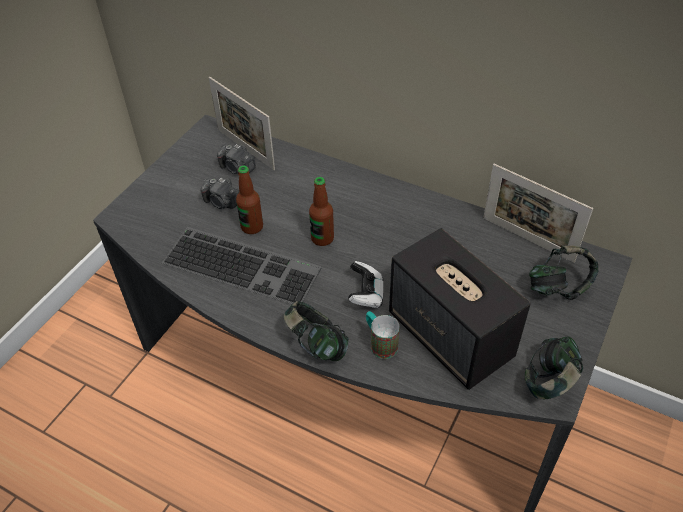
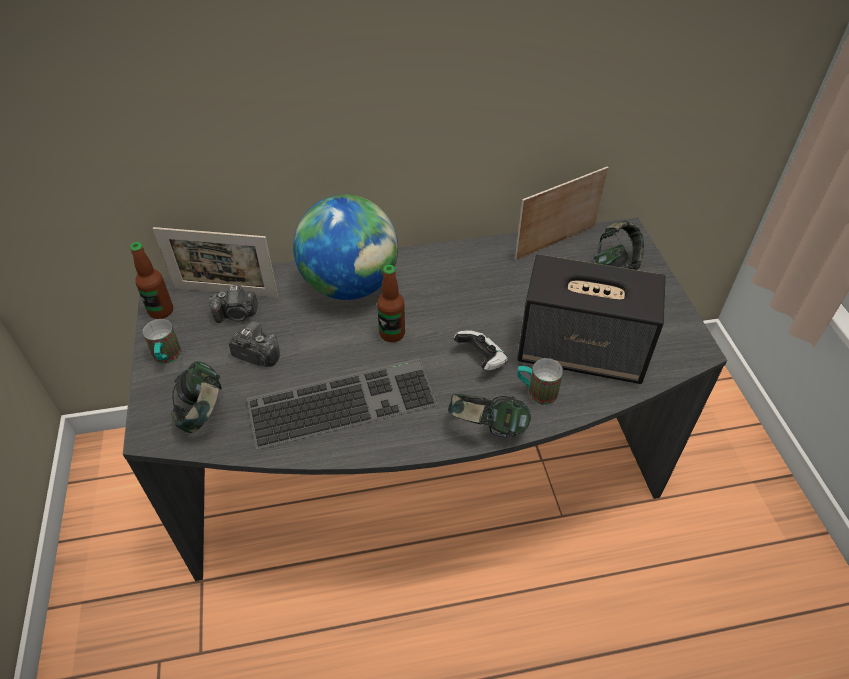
camera: 40 degrees left, 0 degrees up
camera [201,178,240,209] -> camera turned 150 degrees counterclockwise [229,321,280,367]
bottle [236,166,263,234] -> bottle moved to [130,242,173,319]
picture frame [483,164,593,263] -> picture frame turned 150 degrees clockwise [515,166,608,260]
headphones [525,337,583,399] -> headphones moved to [171,361,222,433]
none -> mug [143,319,181,364]
none -> globe [293,194,398,300]

